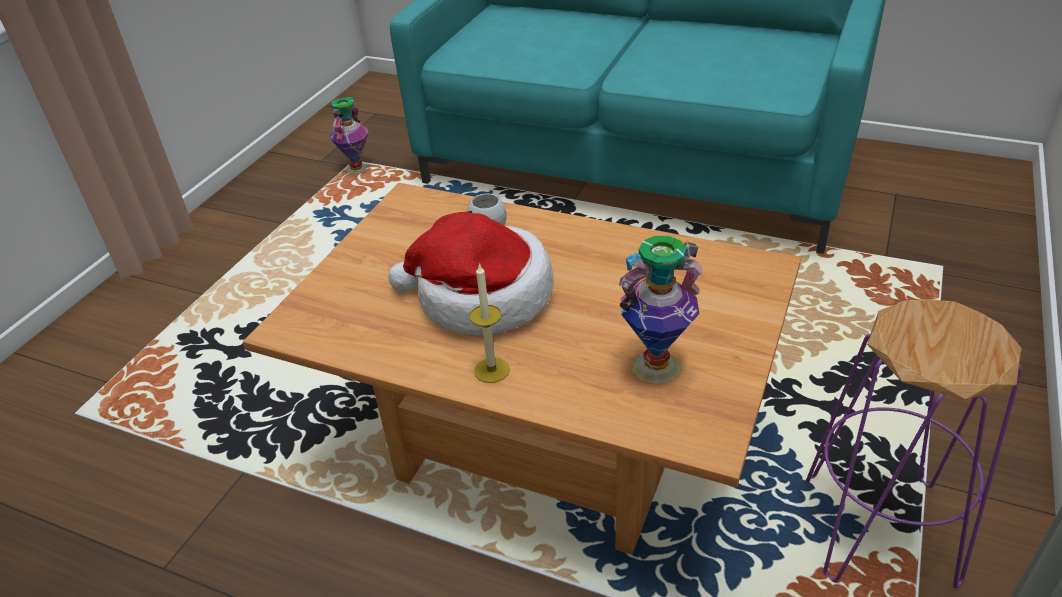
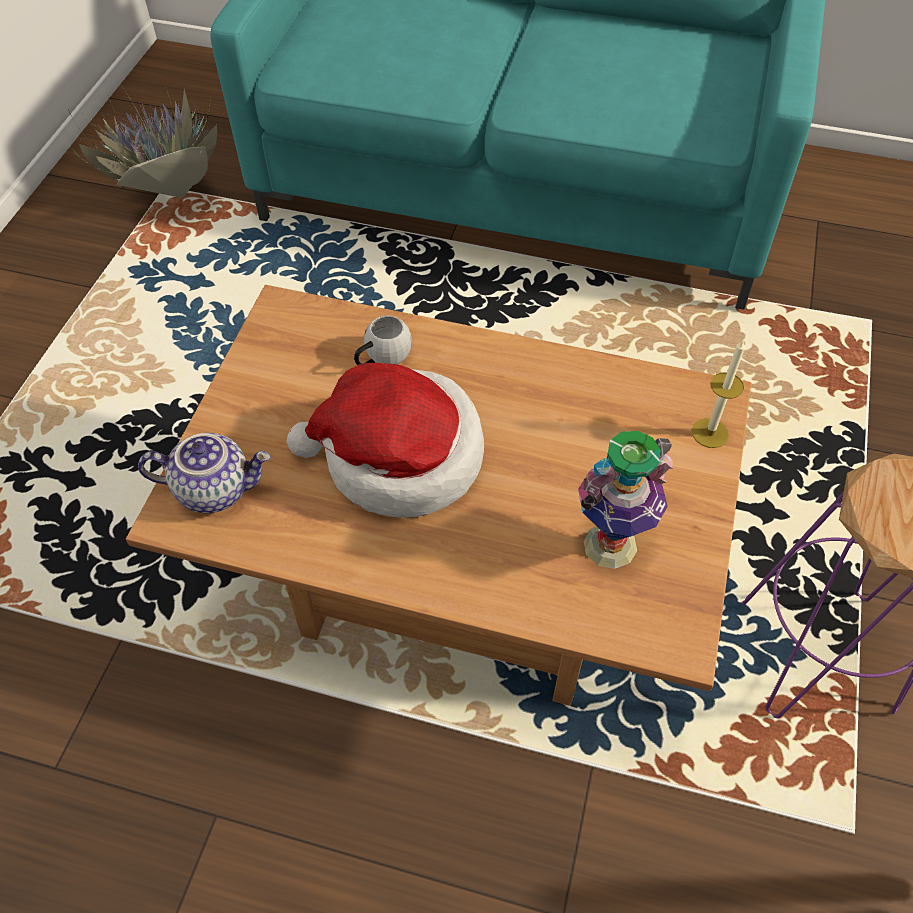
camera: 10 degrees left, 15 degrees up
vase [330,97,369,173] -> potted plant [72,85,223,198]
candle [469,263,510,383] -> candle moved to [692,339,745,448]
none -> teapot [138,433,271,513]

